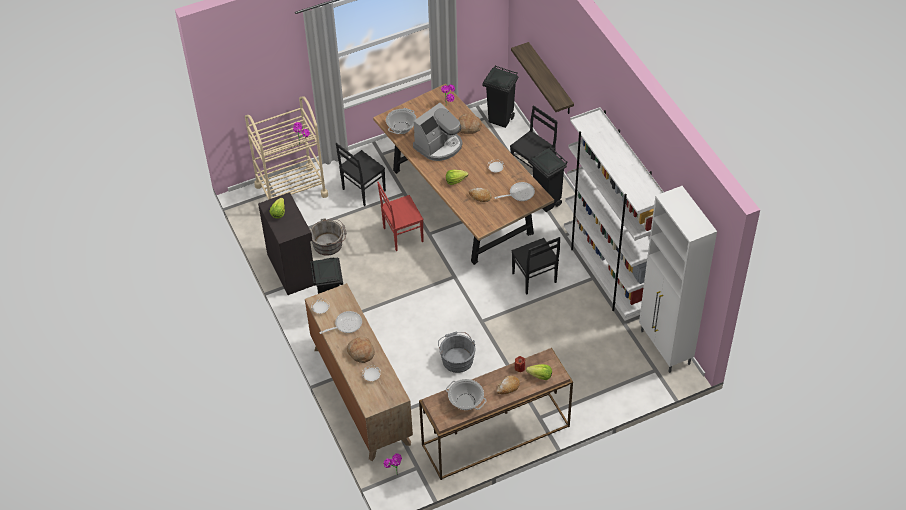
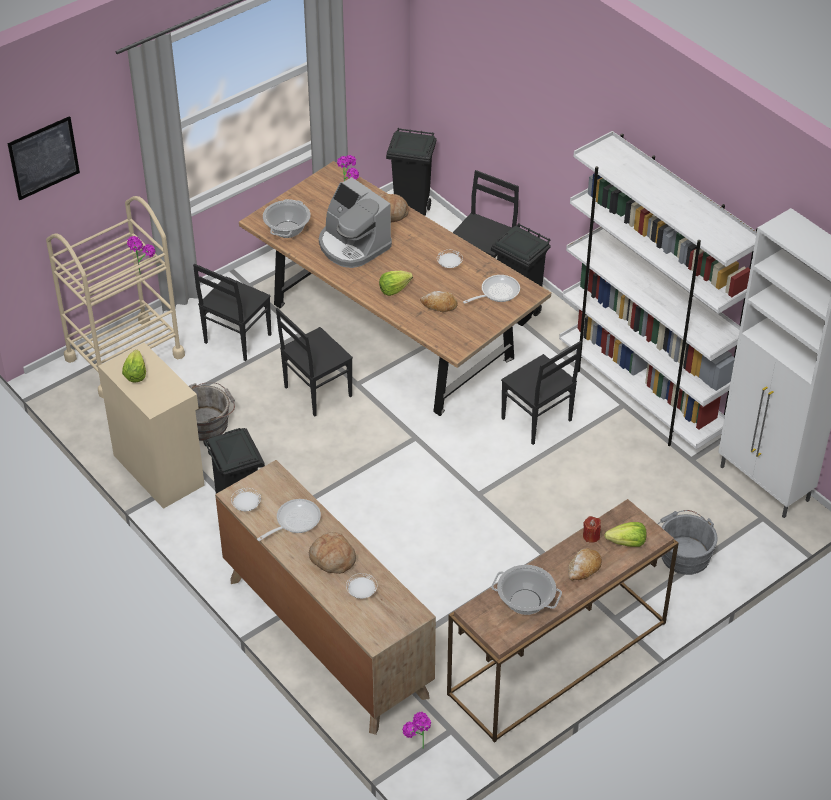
camera: 15 degrees left, 5 degrees down
black cabinet [258,192,316,295] -> beige cabinet [98,342,205,509]
red chair [377,182,424,251] -> black chair [276,308,353,417]
coffee machine [413,103,463,161] -> coffee machine turned 105 degrees clockwise [319,177,392,268]
grey bucket [438,332,476,373] -> grey bucket moved to [658,510,718,575]
shelf [511,42,574,114] -> none
none -> picture [7,116,80,200]

